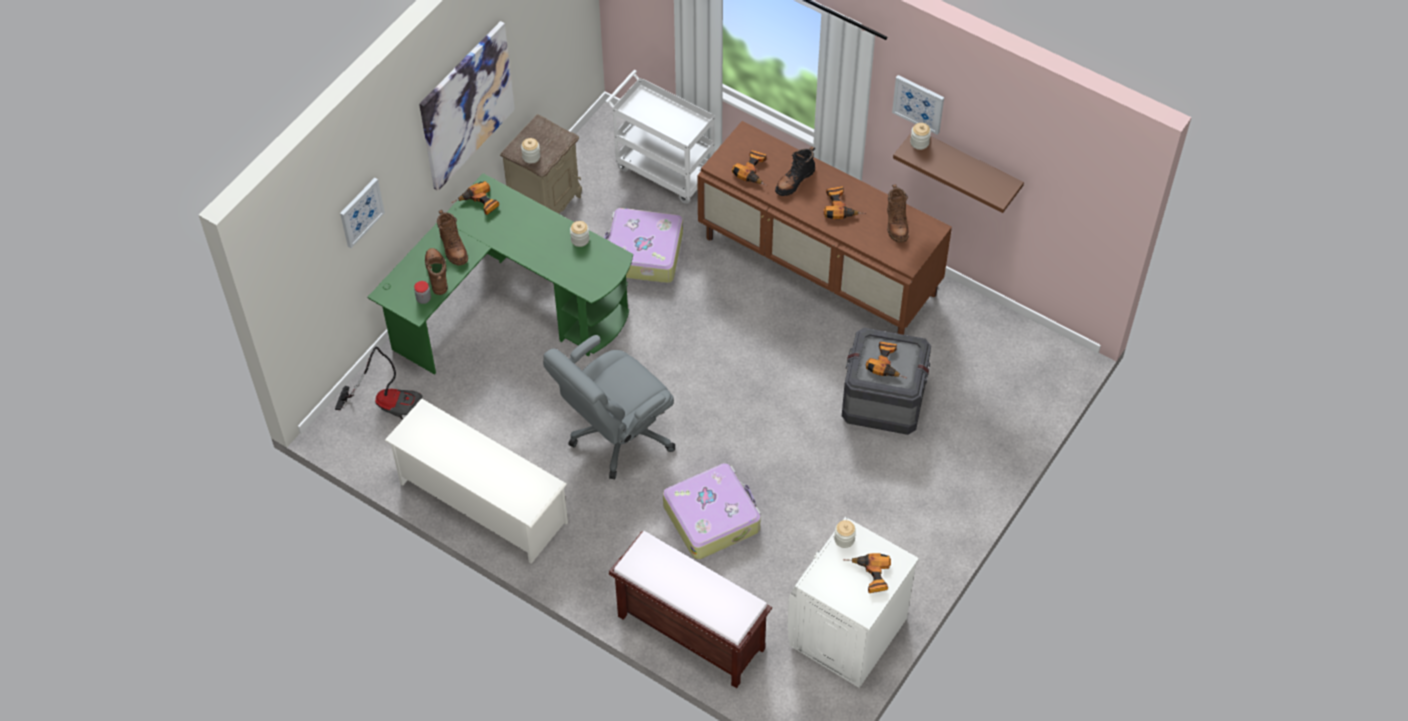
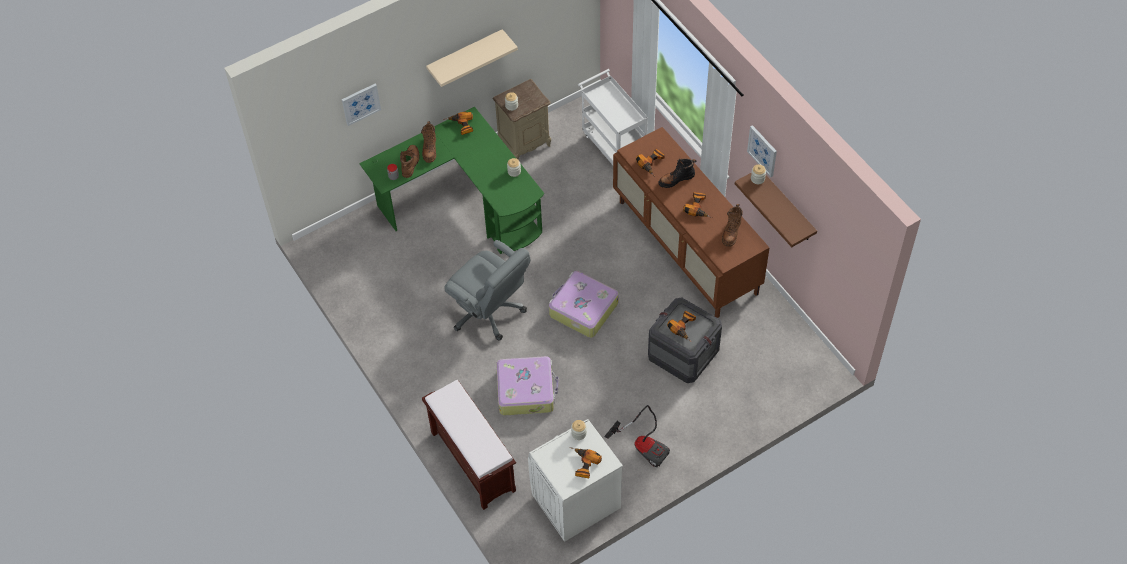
camera: 25 degrees right, 0 degrees up
vacuum cleaner [335,346,422,420] -> vacuum cleaner moved to [604,405,670,467]
white shoe rack [384,398,568,564] -> none
picture [419,21,515,191] -> beige shelf [426,29,518,87]
grey office chair [543,335,675,480] -> grey office chair turned 120 degrees counterclockwise [445,240,530,341]
suitcase [604,208,683,283] -> suitcase moved to [549,271,619,338]

